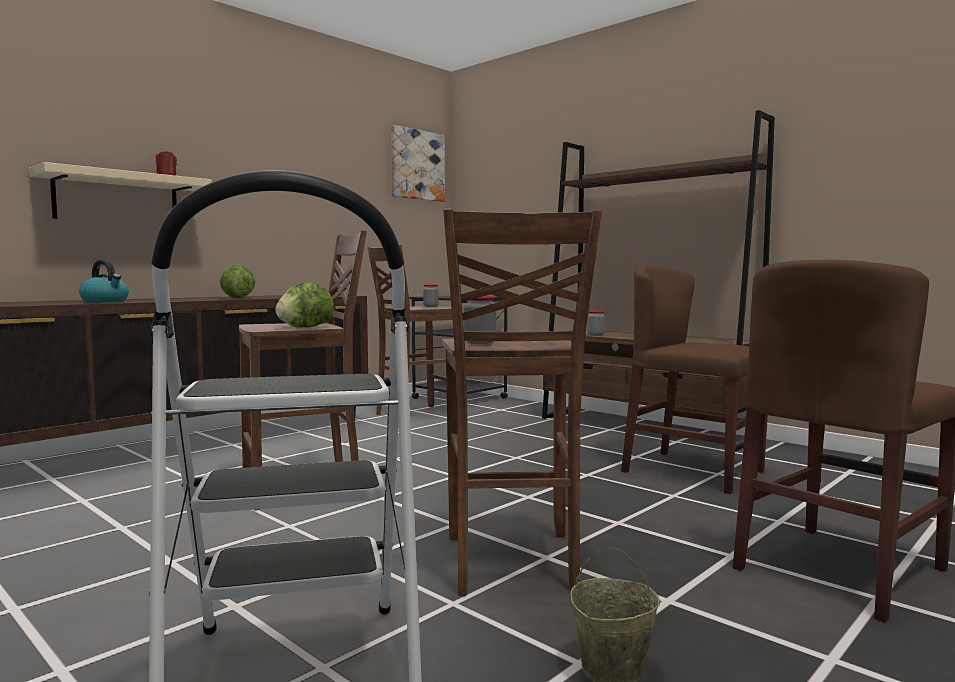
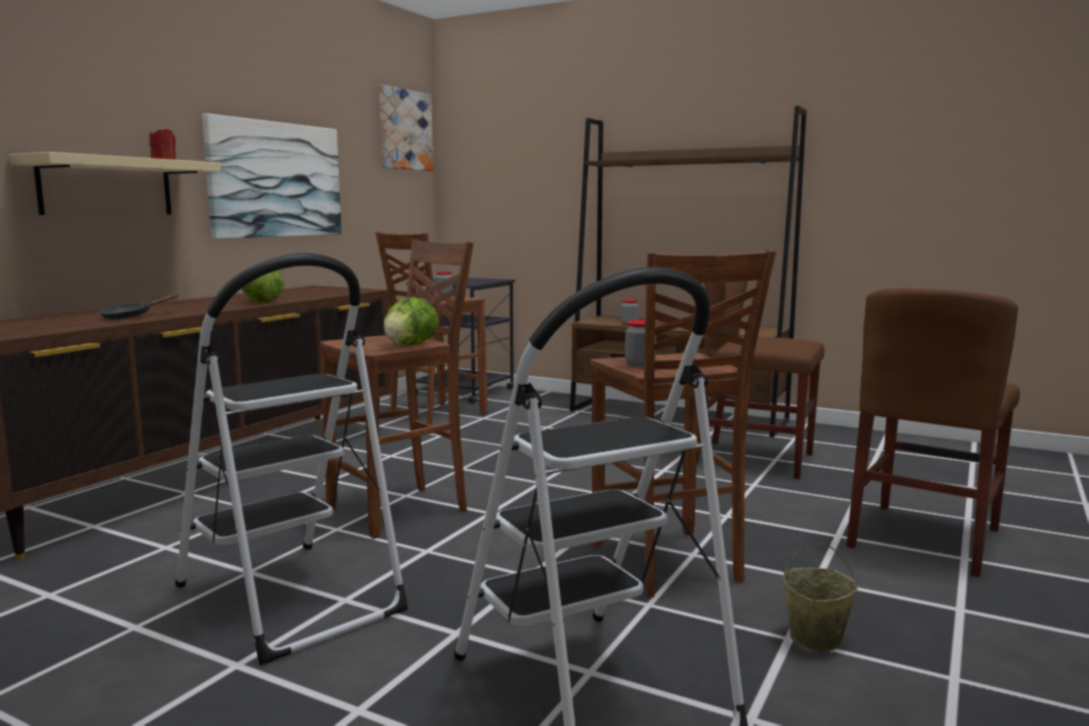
camera: 15 degrees left, 5 degrees up
kettle [79,260,129,303] -> black frying pan [100,294,179,319]
none -> step ladder [175,253,408,665]
none -> picture [202,113,342,239]

